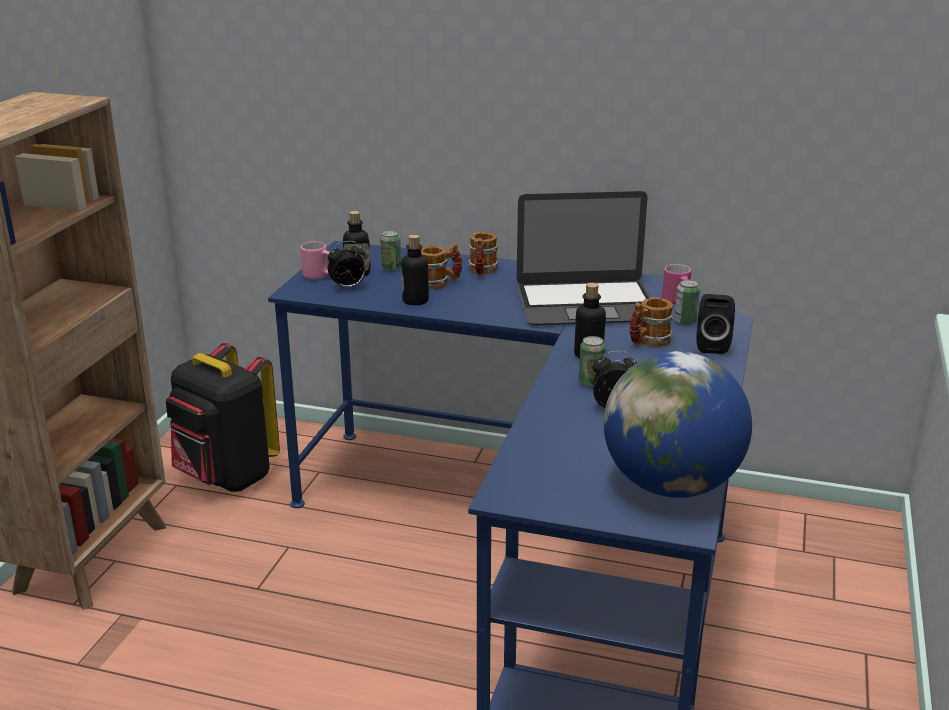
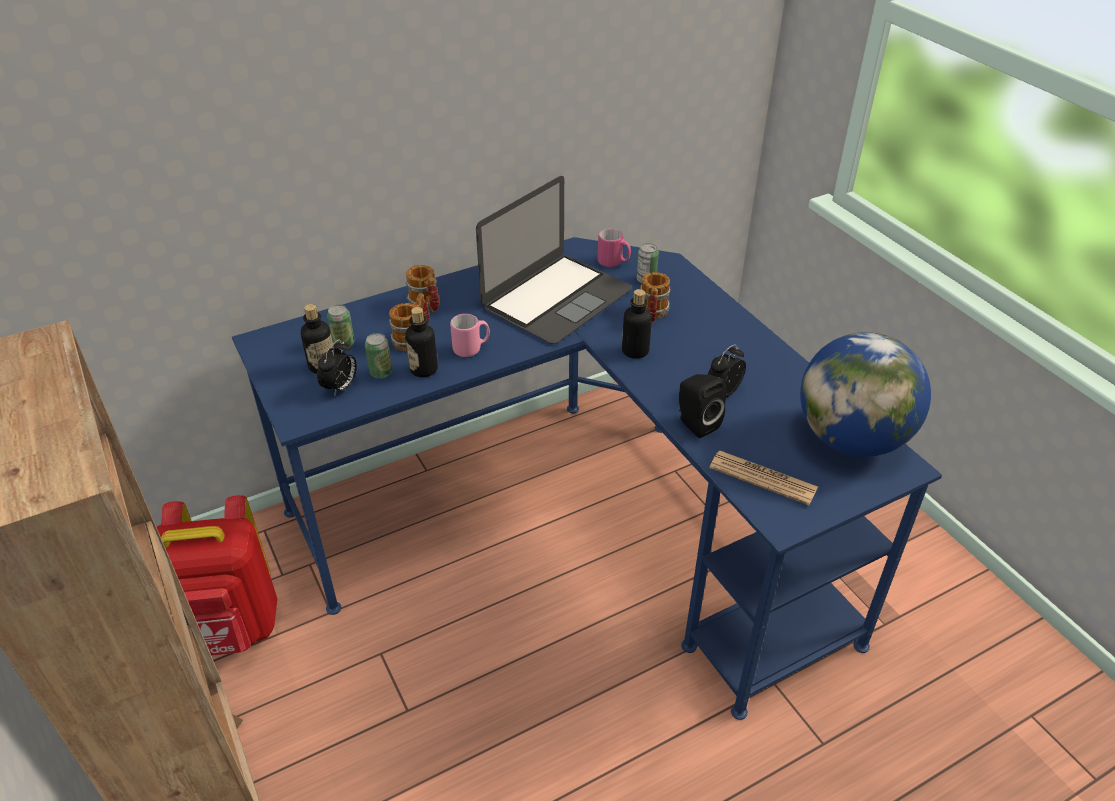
camera: 45 degrees left, 15 degrees up
black backpack [166,343,280,492] -> red backpack [157,495,277,656]
pink mug [301,241,330,280] -> pink mug moved to [450,314,490,357]
can [579,336,606,387] -> can moved to [365,333,392,378]
black speaker [696,294,735,354] -> black speaker moved to [679,374,727,438]
none -> newspaper [709,451,818,505]

